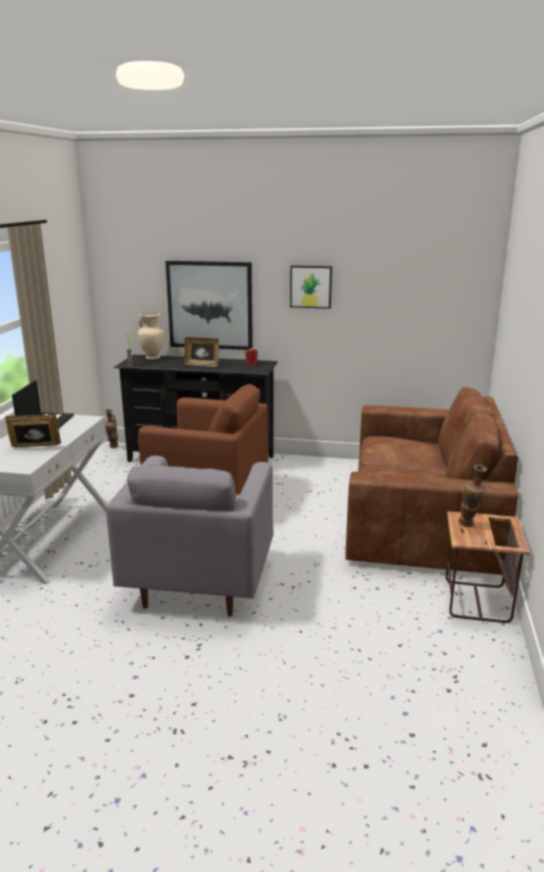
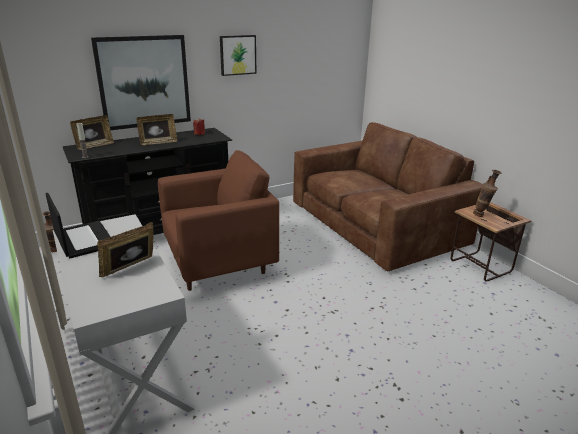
camera: 40 degrees left, 5 degrees up
grey armchair [106,456,274,617] -> none
beige vase [138,313,165,360] -> picture frame [70,115,114,150]

